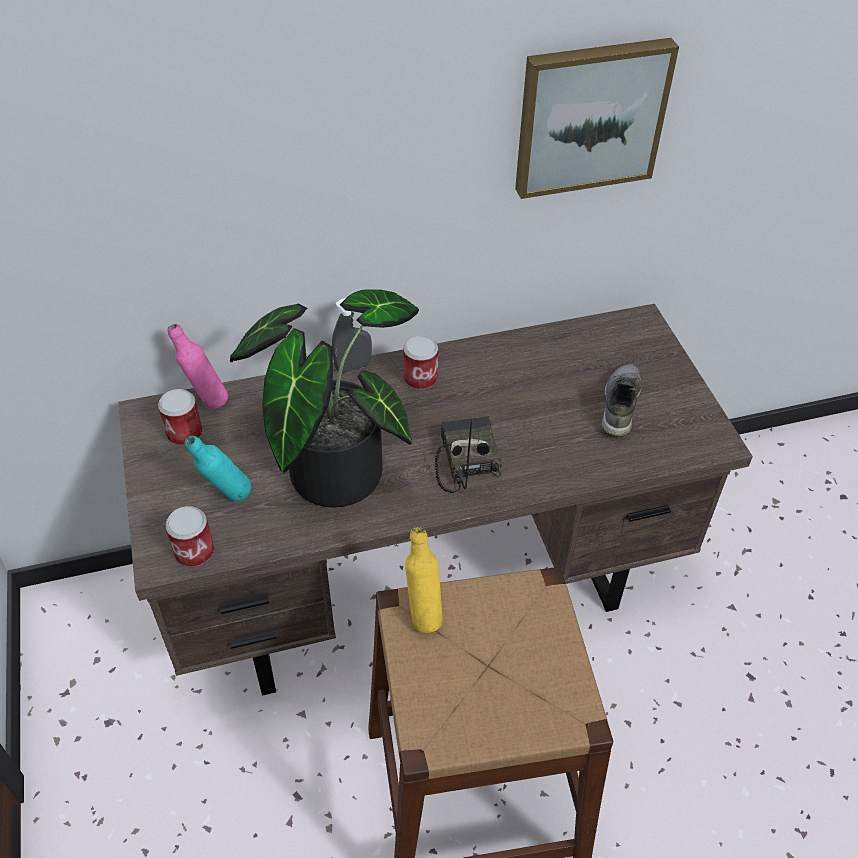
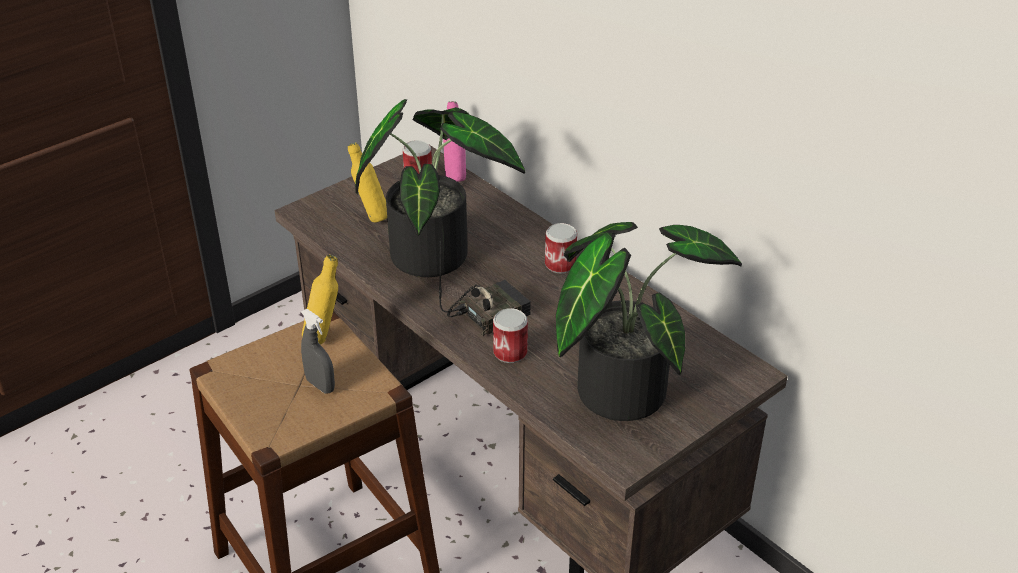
camera: 65 degrees right, 10 degrees down
can [165,506,214,567] -> can moved to [493,308,528,363]
turquoise bottle [184,436,251,501] -> yellow bottle [348,142,387,222]
grey spray bottle [332,298,372,373] -> grey spray bottle moved to [301,309,335,393]
picture [515,38,679,199] -> none
grey shoe [602,364,642,436] -> potted plant [556,222,742,421]

